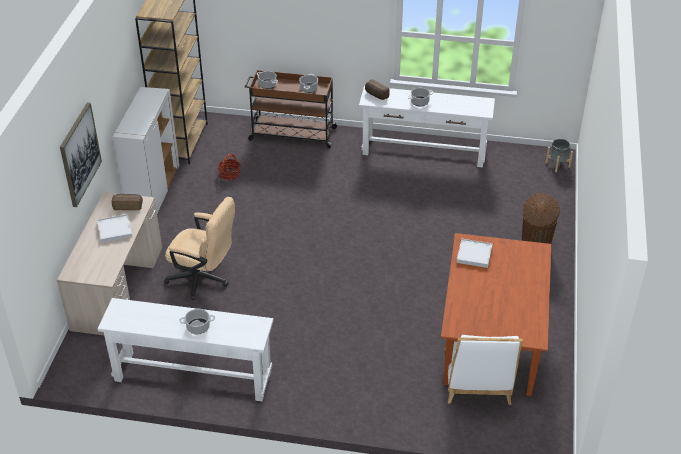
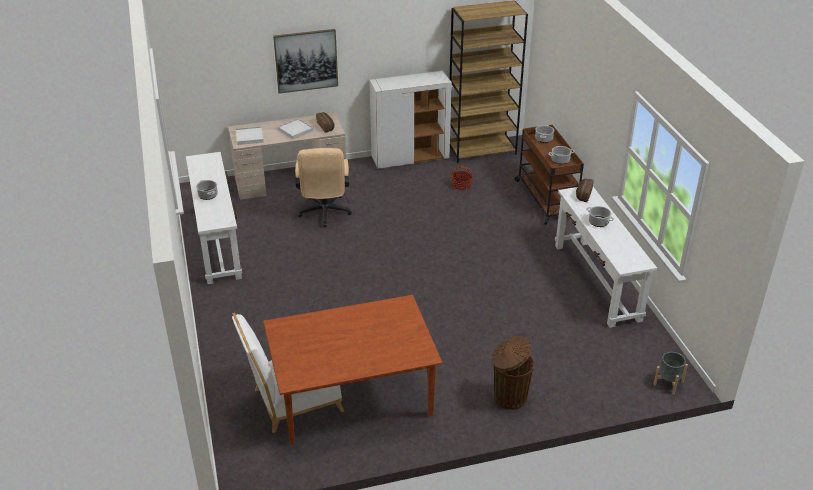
camera: 65 degrees right, 5 degrees down
white tray [456,239,493,268] -> white tray moved to [236,126,264,145]

